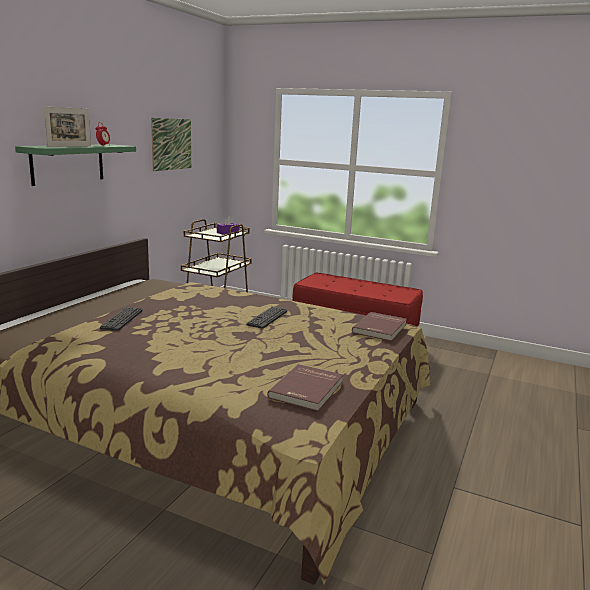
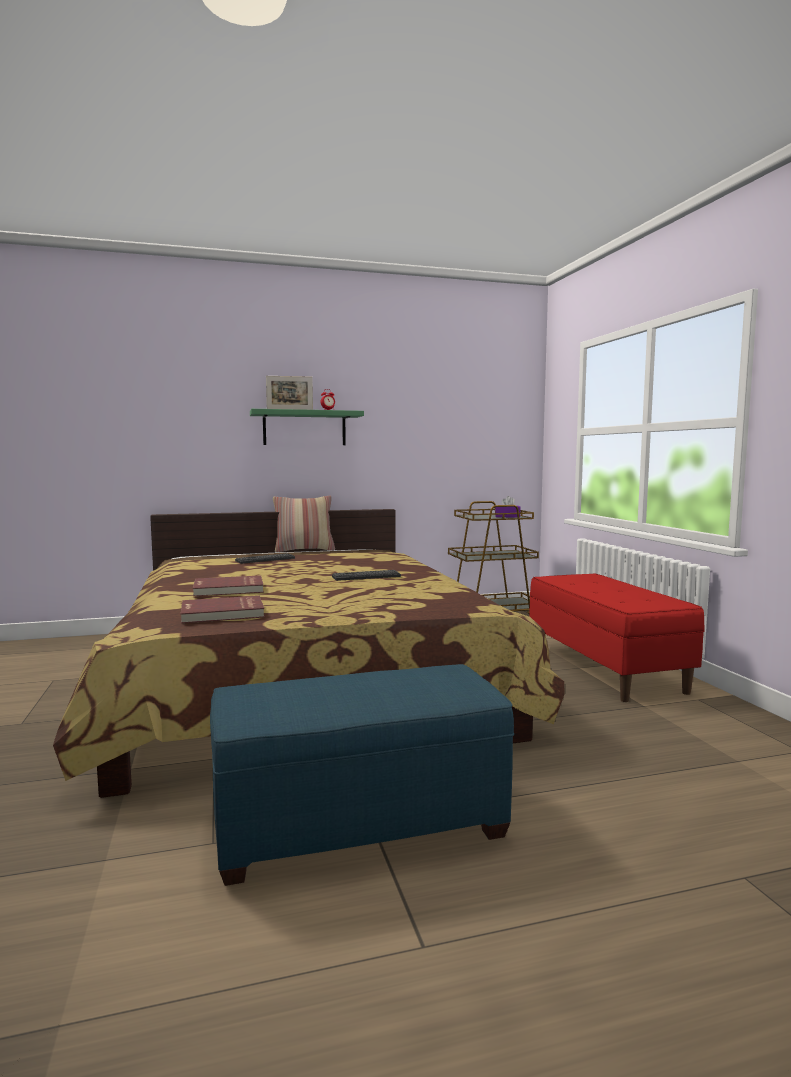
camera: 50 degrees right, 10 degrees down
picture [151,118,191,171] -> none
red book [352,312,407,341] -> red book moved to [193,576,264,596]
none -> blue ottoman [210,664,514,886]
none -> pillow [273,496,335,552]

